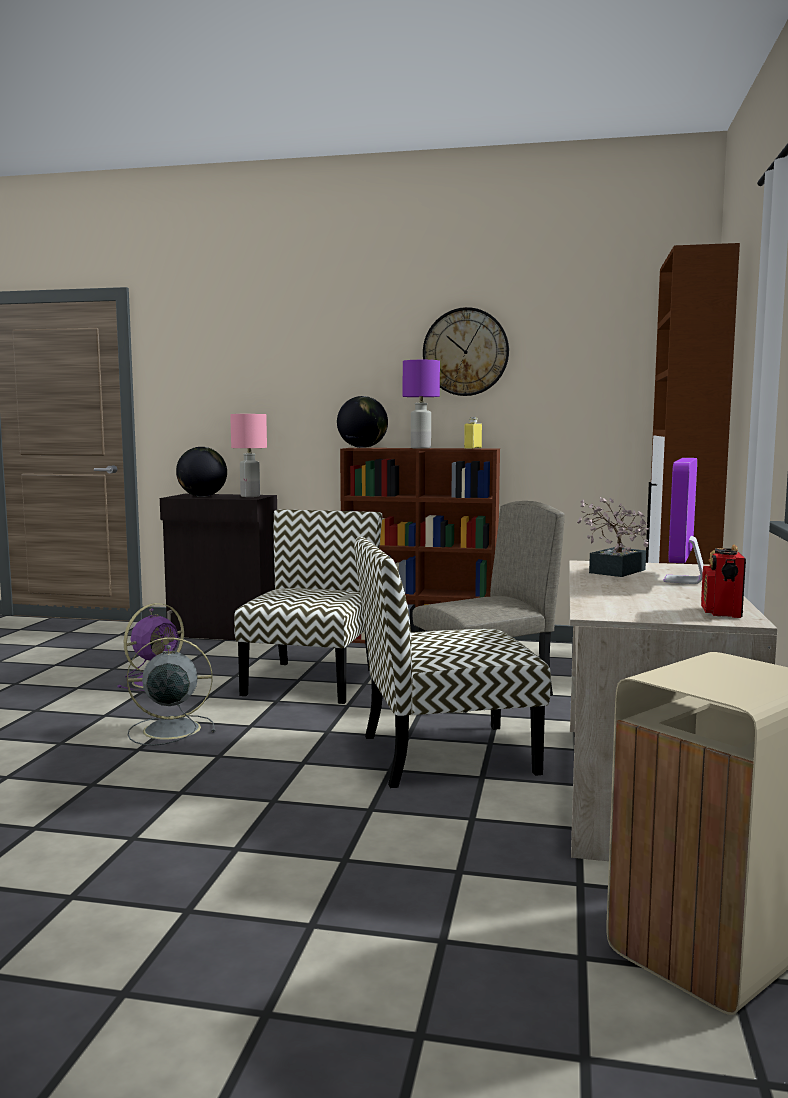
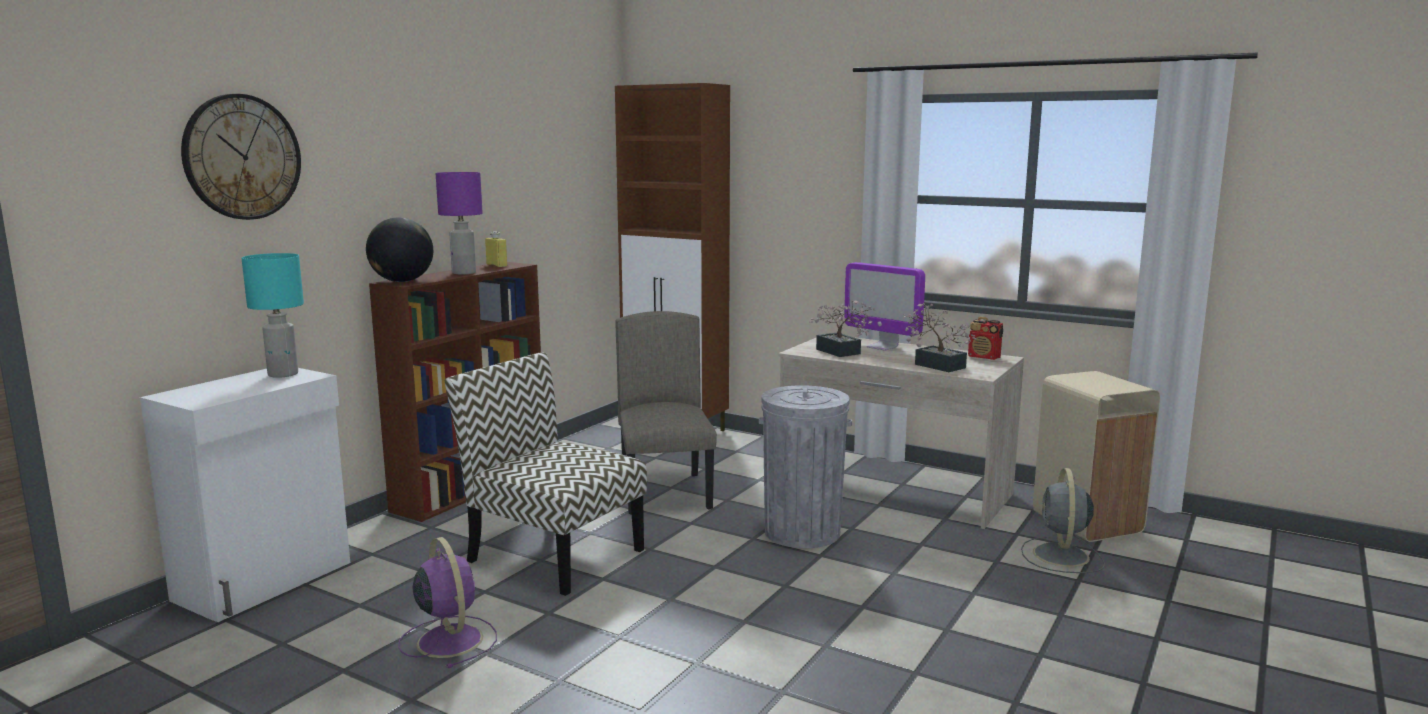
camera: 70 degrees left, 5 degrees up
grey fan [127,637,215,746] -> grey fan moved to [1021,468,1105,573]
black cabinet [160,494,277,640] -> white cabinet [140,368,350,622]
globe [176,447,227,497] -> none
pink table lamp [230,414,267,497] -> turquoise table lamp [242,253,304,378]
chair [354,537,551,788] -> grey trash can [758,385,852,548]
wall clock [423,307,509,396] -> wall clock moved to [181,94,301,220]
none -> potted plant [903,303,977,372]

